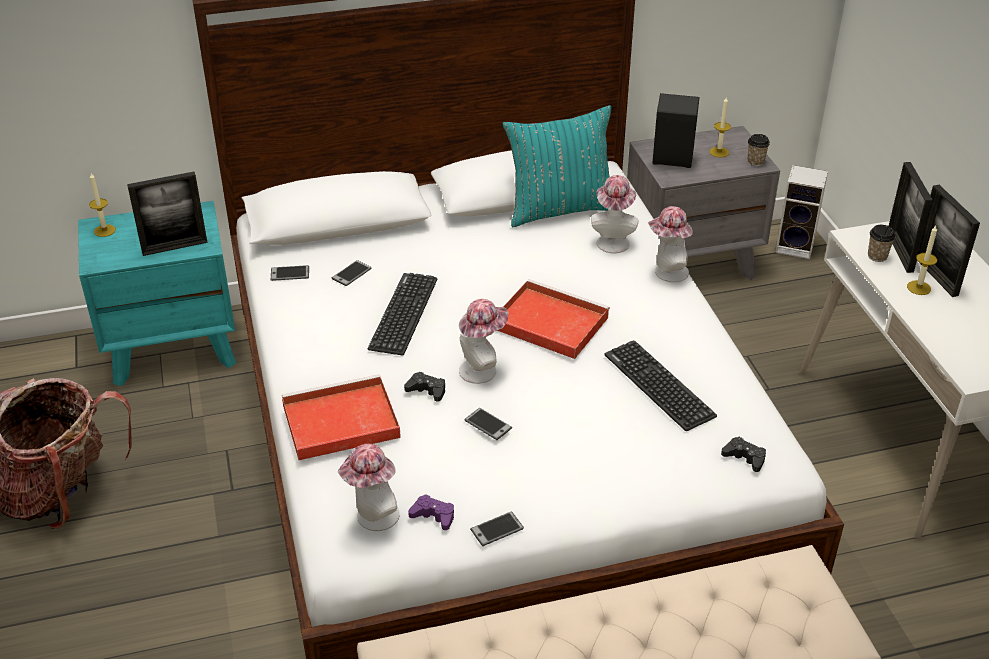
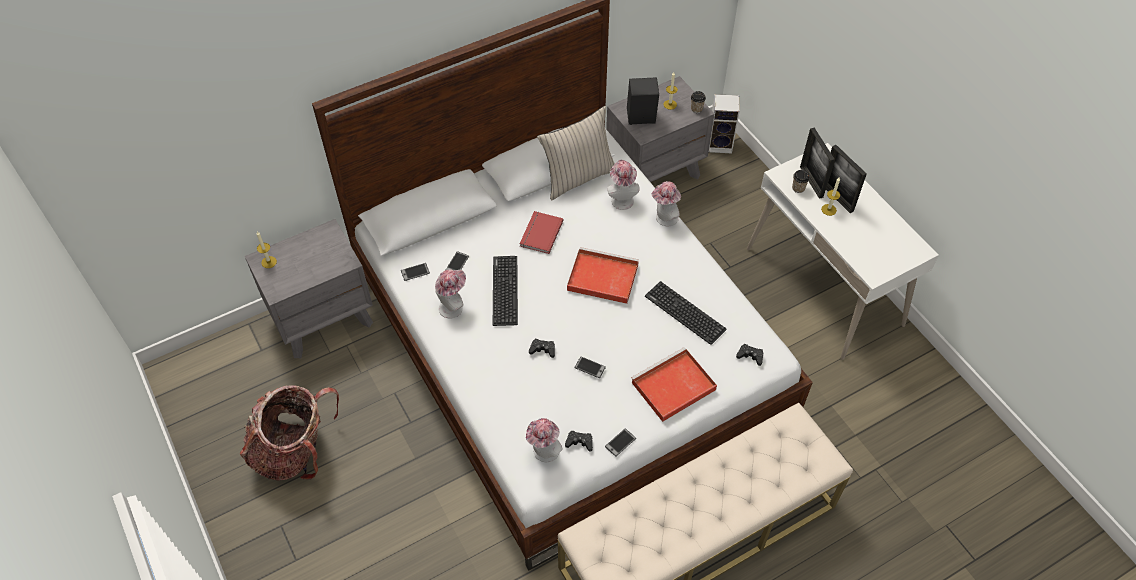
camera: 15 degrees left, 15 degrees up
turquoise nightstand [78,201,236,386] -> grey nightstand [245,219,373,358]
picture frame [127,172,208,256] -> none
red tray [282,374,401,460] -> red tray moved to [631,347,717,422]
purple game controller [408,494,454,530] -> black game controller [565,431,593,451]
hat [459,299,508,384] -> hat moved to [435,269,466,318]
turquoise pillow [503,105,611,227] -> beige pillow [537,106,615,200]
none -> red book [520,211,564,254]

